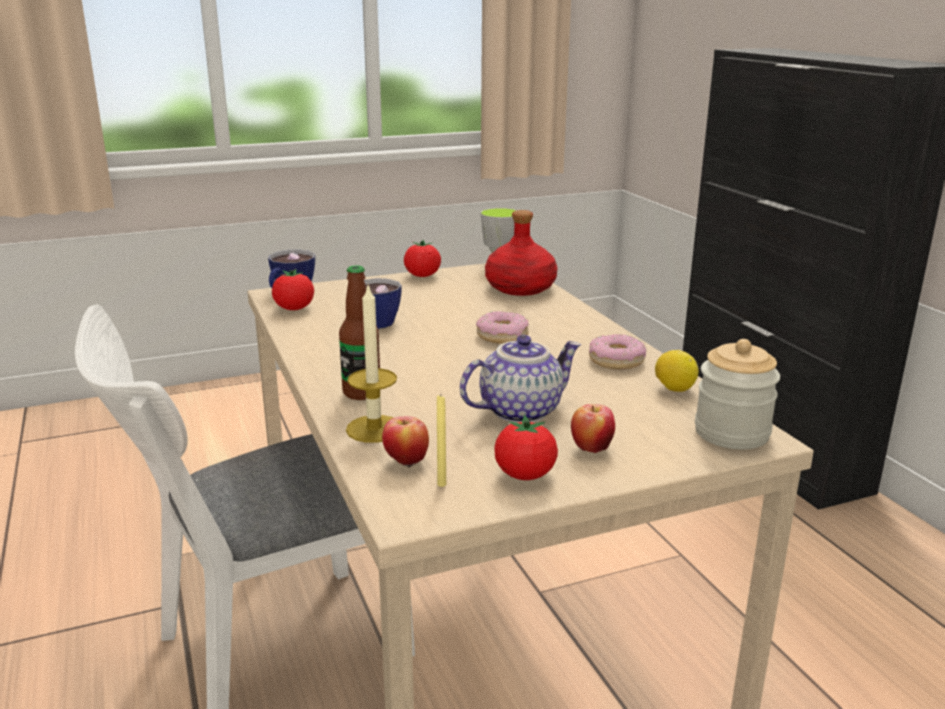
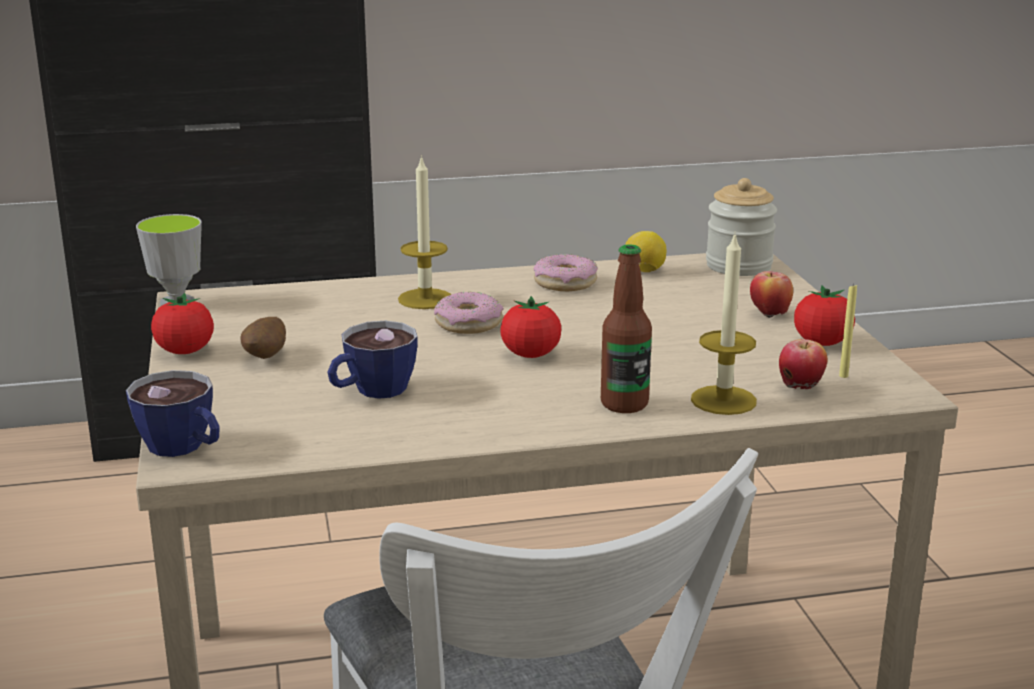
camera: 80 degrees left, 0 degrees up
tomato [272,269,314,310] -> tomato moved to [500,296,561,358]
teapot [460,335,581,423] -> none
red bottle [485,210,557,296] -> none
none -> potato [240,317,286,359]
none -> candle [398,155,451,309]

